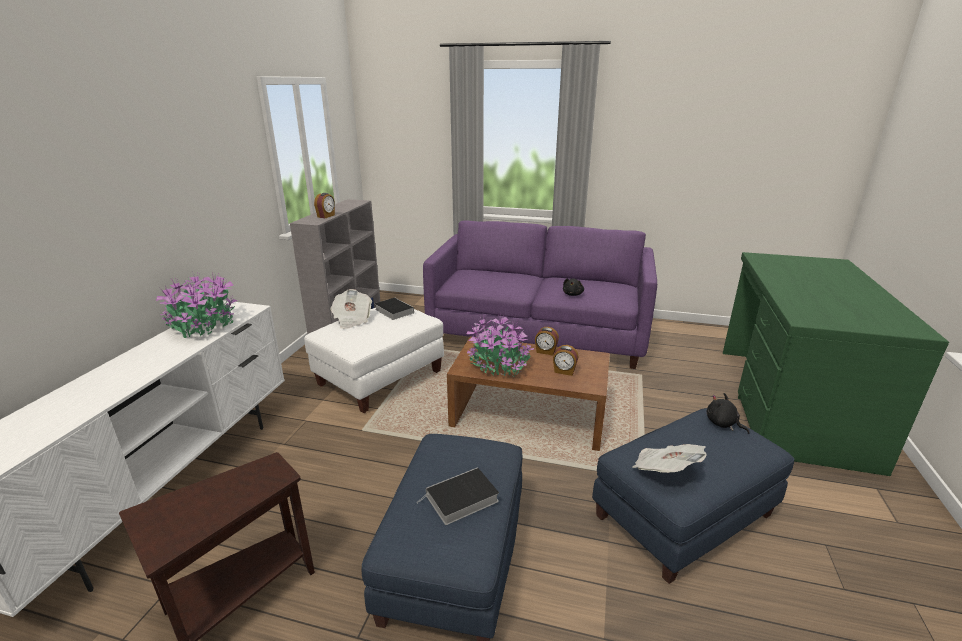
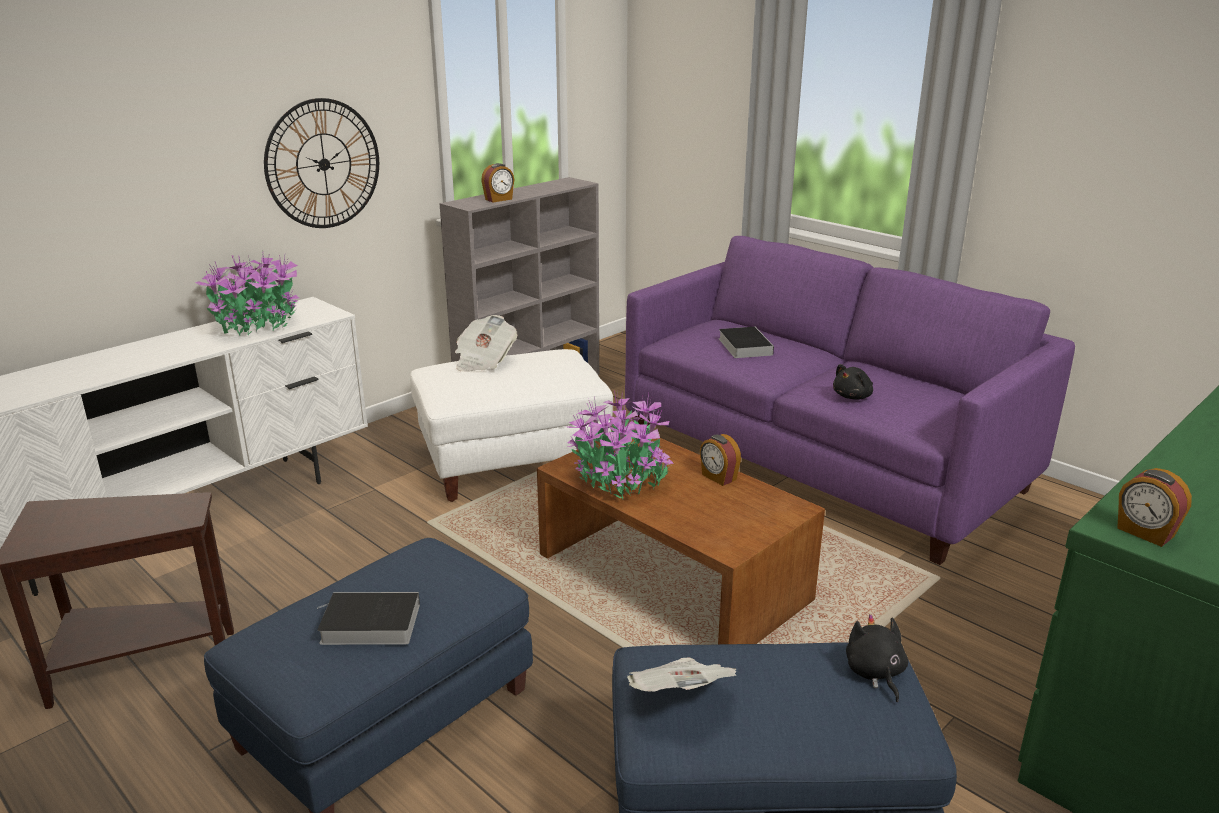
camera: 30 degrees right, 0 degrees up
book [375,298,414,320] -> book moved to [719,327,774,358]
alarm clock [553,345,578,376] -> alarm clock moved to [1117,468,1192,547]
none -> wall clock [264,98,379,228]

